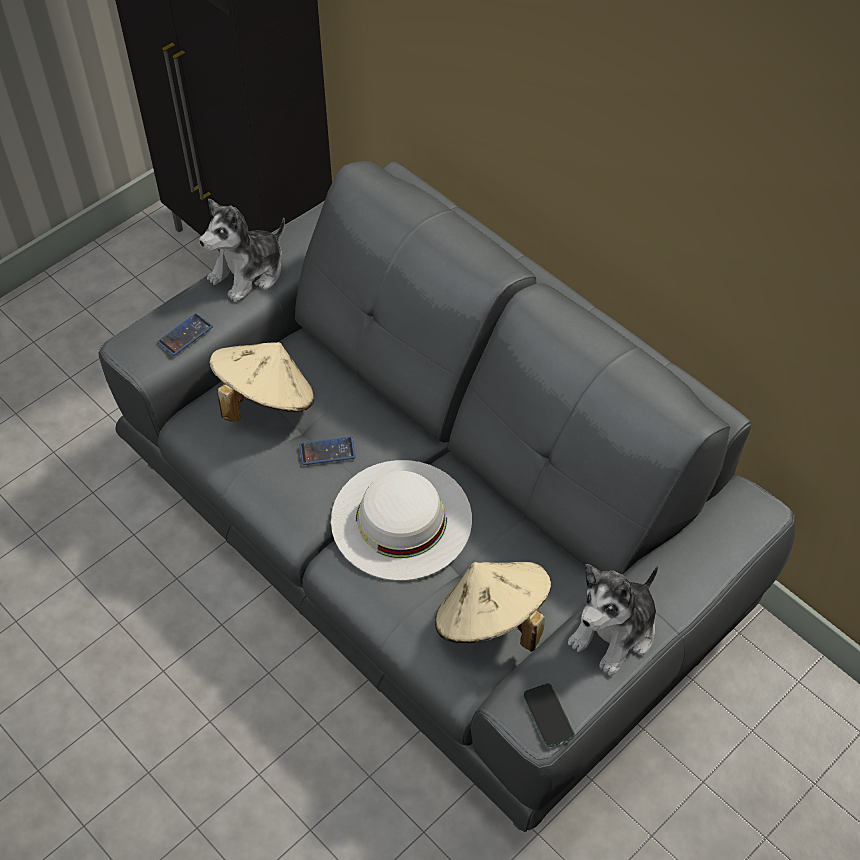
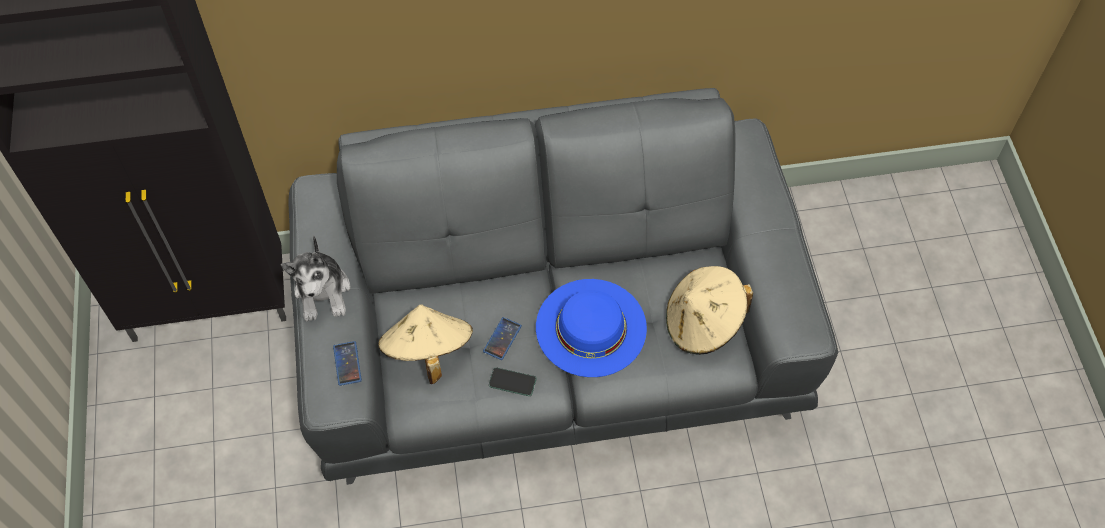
camera: 55 degrees left, 5 degrees up
white hat [331,460,472,581] -> blue hat [536,279,647,377]
phone [522,683,575,747] -> phone moved to [489,367,536,396]
plush toy [568,564,658,676] -> none

